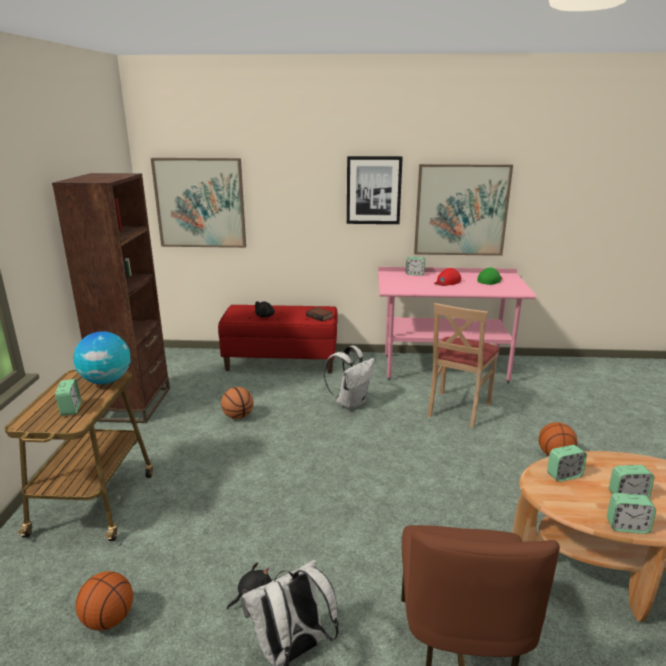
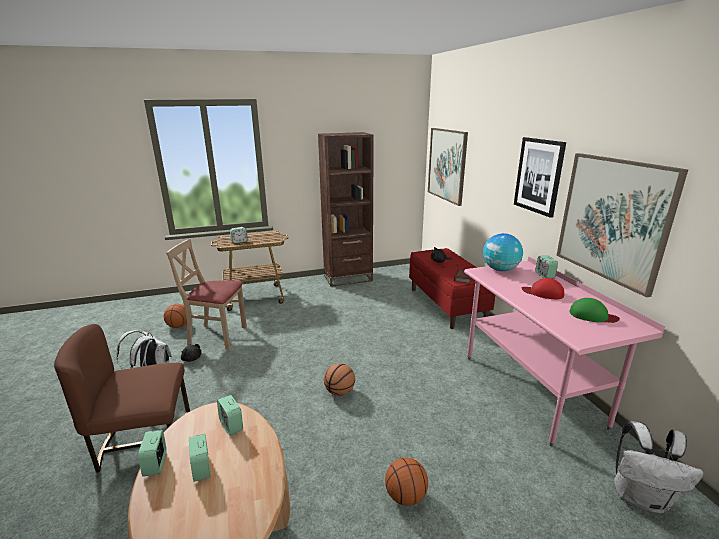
camera: 70 degrees right, 0 degrees up
globe [74,332,131,384] -> globe moved to [483,233,523,271]
basketball [221,387,253,419] -> basketball moved to [324,363,355,396]
white backpack [324,346,375,410] -> white backpack moved to [614,421,703,513]
beige chair [428,303,500,428] -> beige chair moved to [166,239,247,349]

